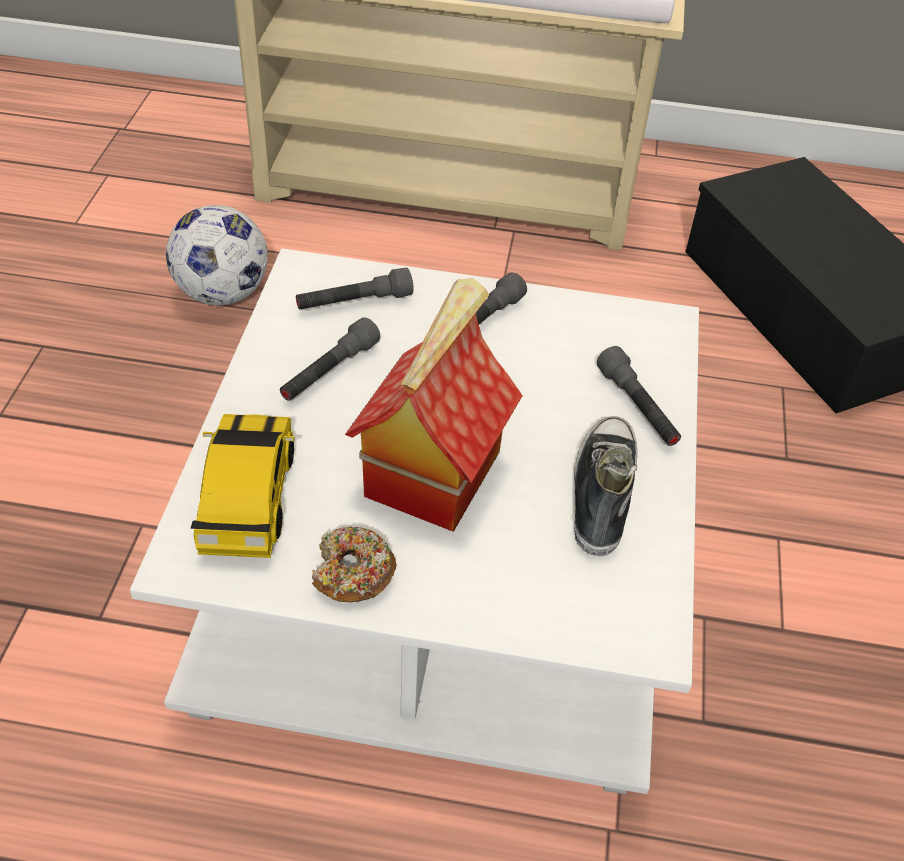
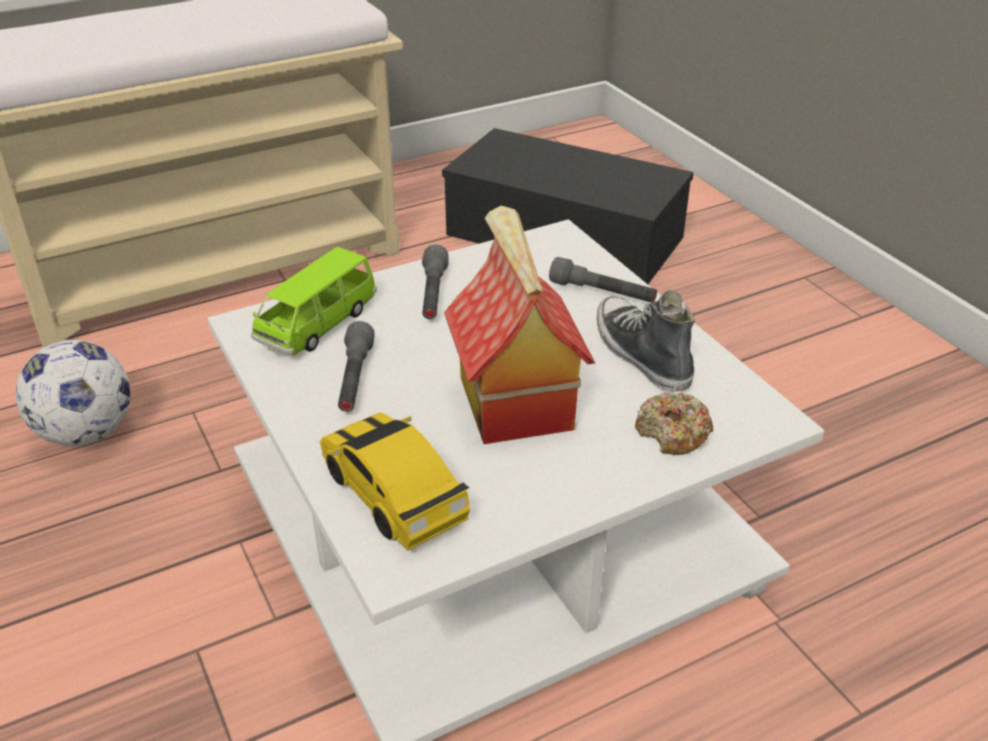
camera: 35 degrees left, 10 degrees down
grey flashlight [296,268,413,309] -> green toy car [251,247,377,355]
donut [312,526,397,603] -> donut moved to [635,392,713,455]

